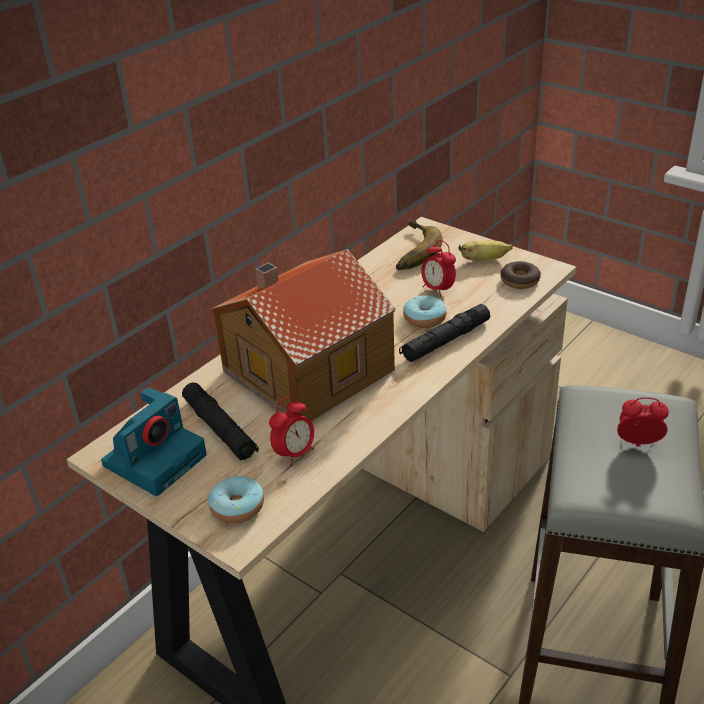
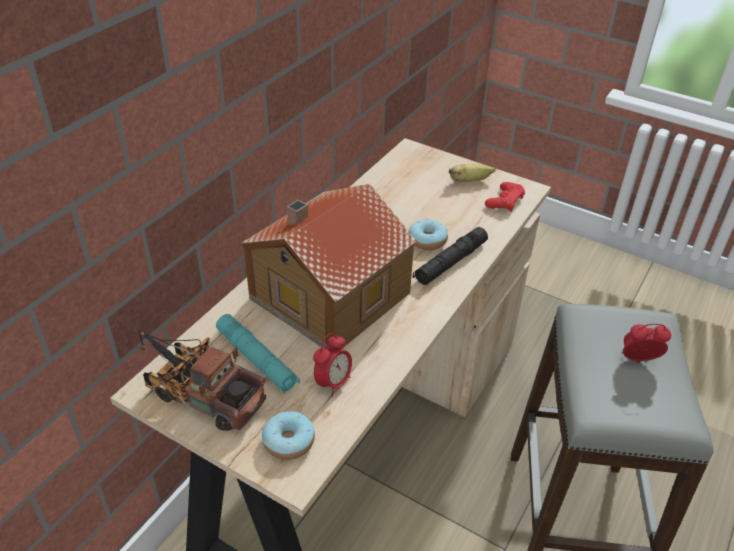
camera: 10 degrees left, 5 degrees up
camera [101,387,207,496] -> toy truck [139,330,266,431]
black flashlight [182,382,259,461] -> turquoise flashlight [216,314,300,393]
banana [396,220,443,270] -> none
alarm clock [421,240,456,297] -> none
donut [501,261,541,289] -> red game controller [485,182,525,211]

